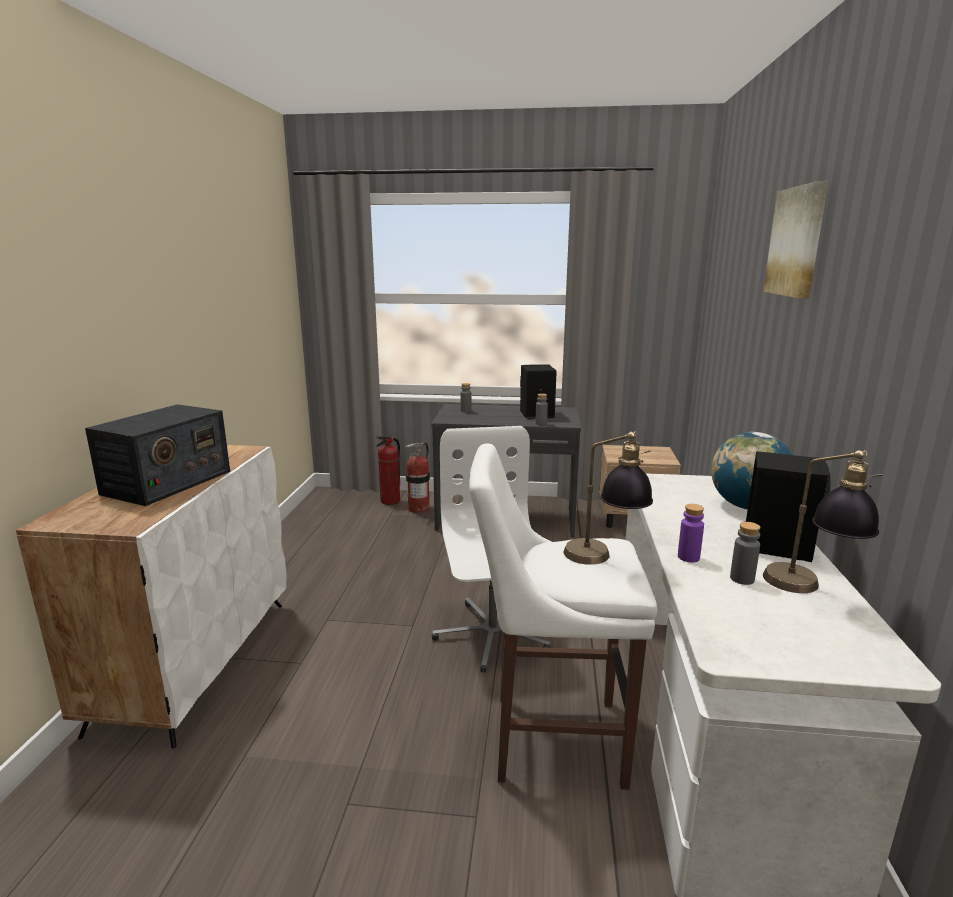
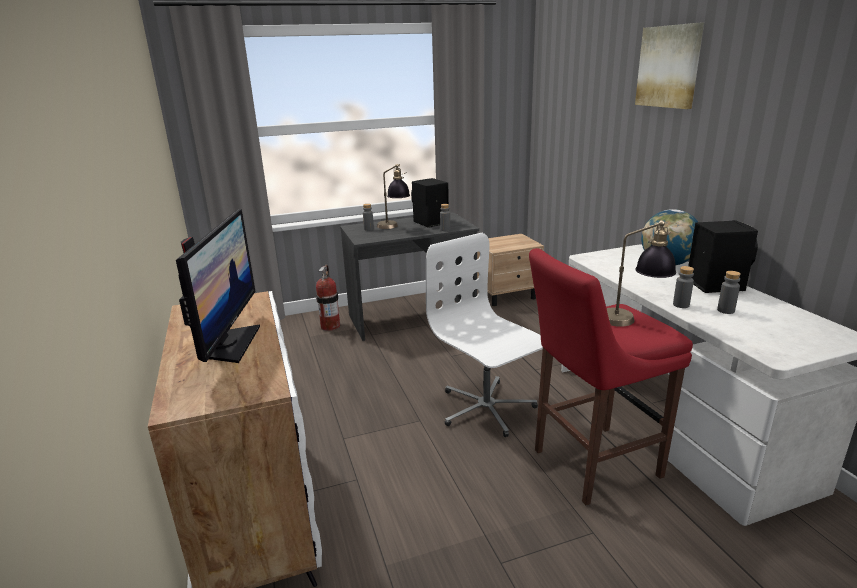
camera: 25 degrees left, 5 degrees up
radio [85,404,230,506] -> monitor [176,209,260,363]
fire extinguisher [376,436,400,505] -> none
white stool [469,443,657,790] -> red stool [529,248,693,505]
purple bottle [678,504,704,562] -> grey bottle [673,266,694,308]
table lamp [763,450,883,593] -> table lamp moved to [377,164,410,229]

